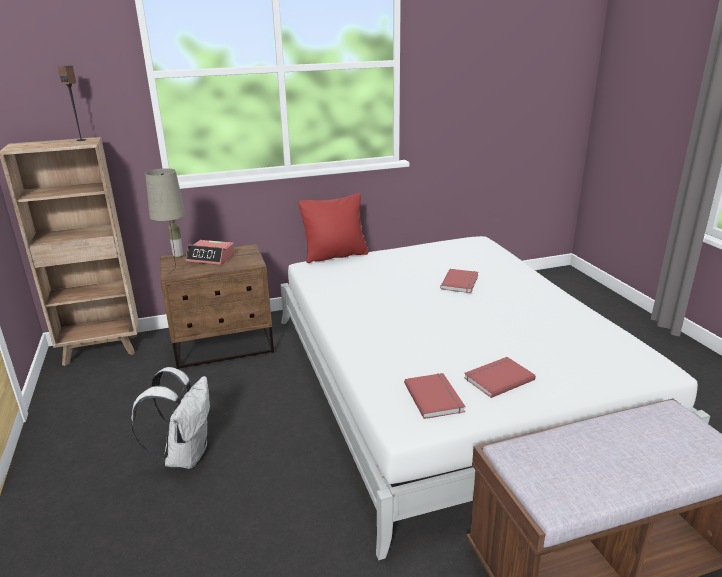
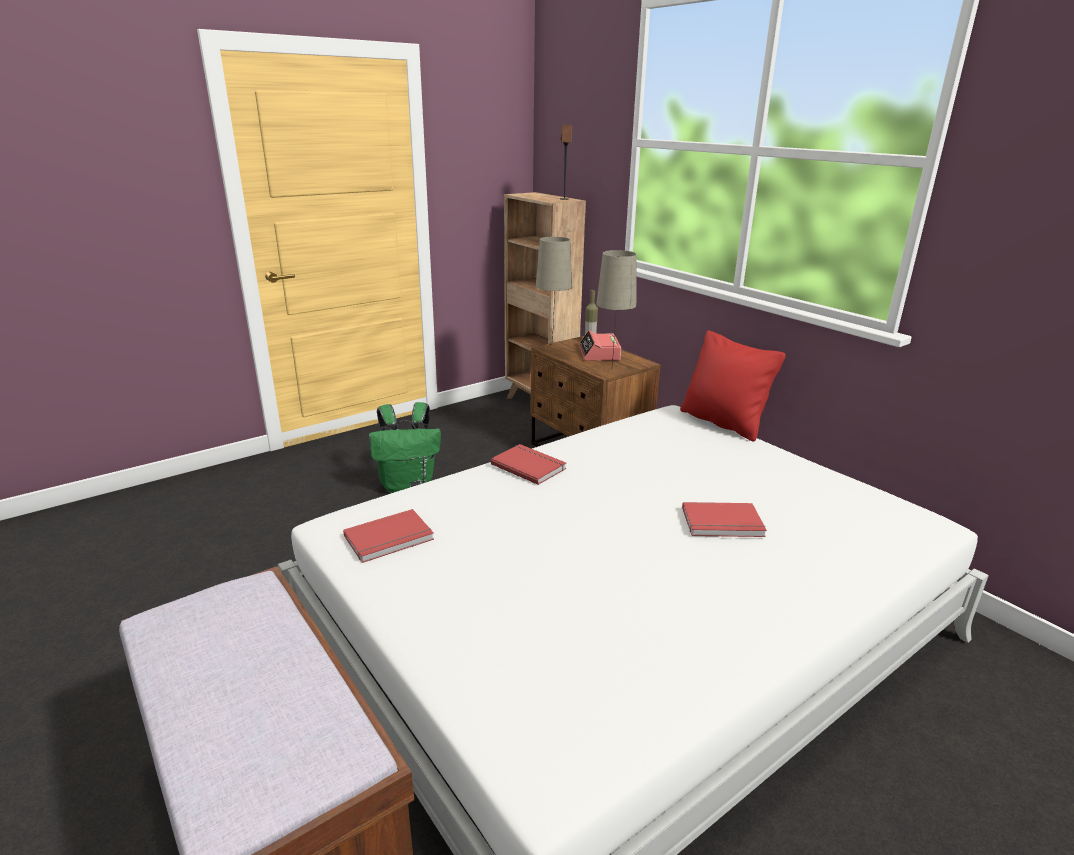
camera: 70 degrees right, 0 degrees up
white backpack [131,367,210,469] -> green backpack [369,402,441,493]
red book [464,357,536,398] -> red book moved to [491,444,566,485]
none -> beige table lamp [596,250,637,366]

